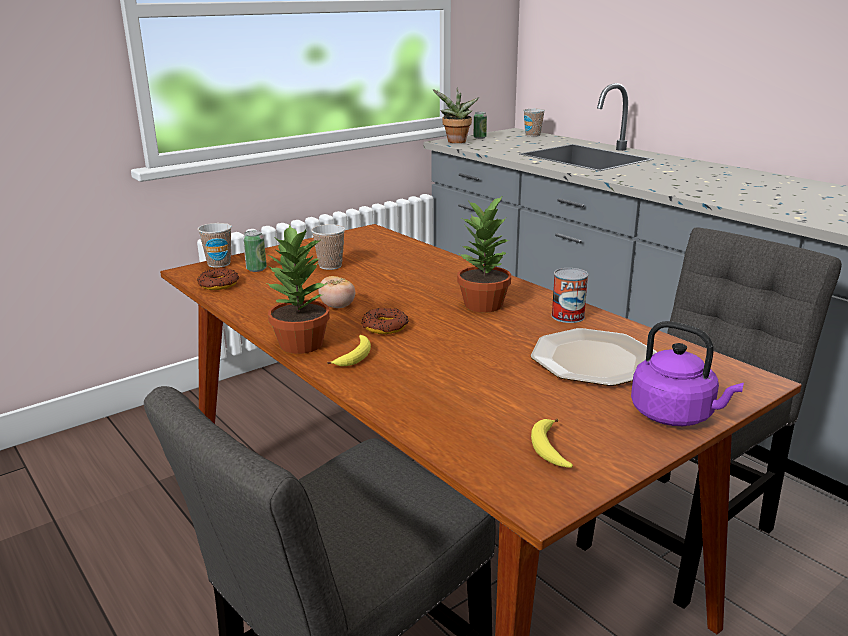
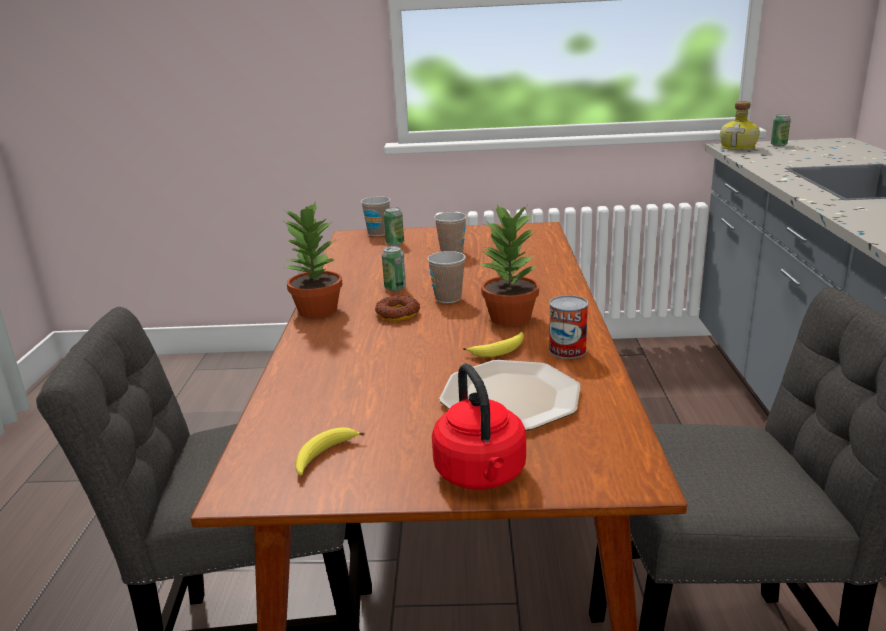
camera: 40 degrees right, 0 degrees up
donut [197,268,239,290] -> none
tomato [319,276,355,308] -> can [382,246,406,291]
banana [327,335,371,366] -> banana moved to [463,332,524,357]
potted plant [433,87,479,143] -> bottle [720,101,760,150]
cup [523,109,545,137] -> cup moved to [427,251,466,303]
purple kettle [631,321,744,426] -> red kettle [432,363,526,490]

